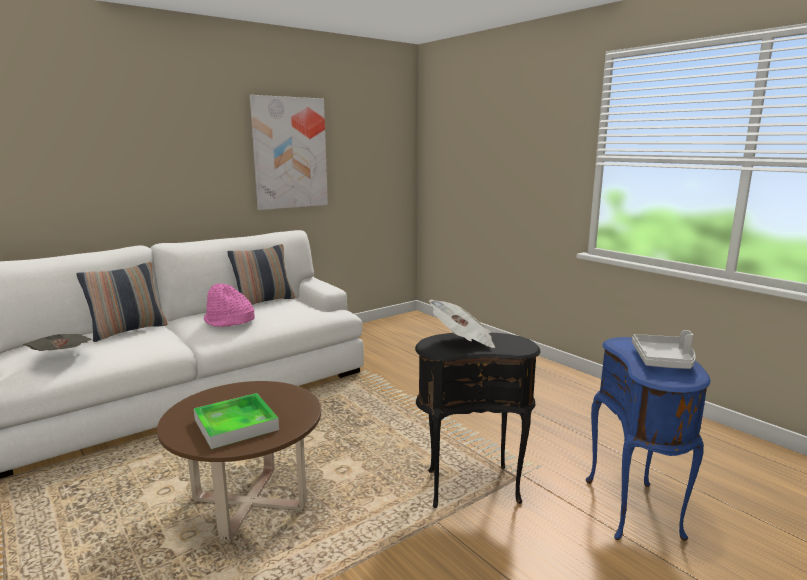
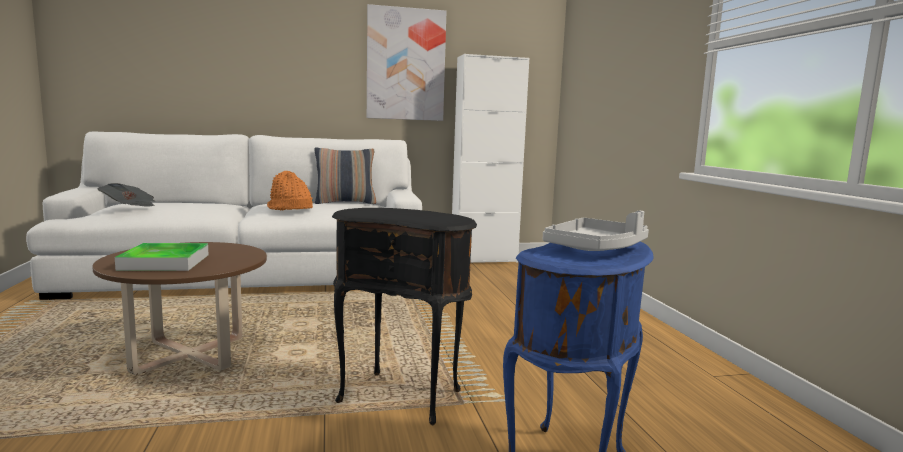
camera: 25 degrees right, 5 degrees down
pillow [77,262,168,342] -> none
pink hat [204,283,255,327] -> orange hat [267,171,313,210]
newspaper [429,300,495,348] -> none
none -> white cabinet [452,54,529,263]

